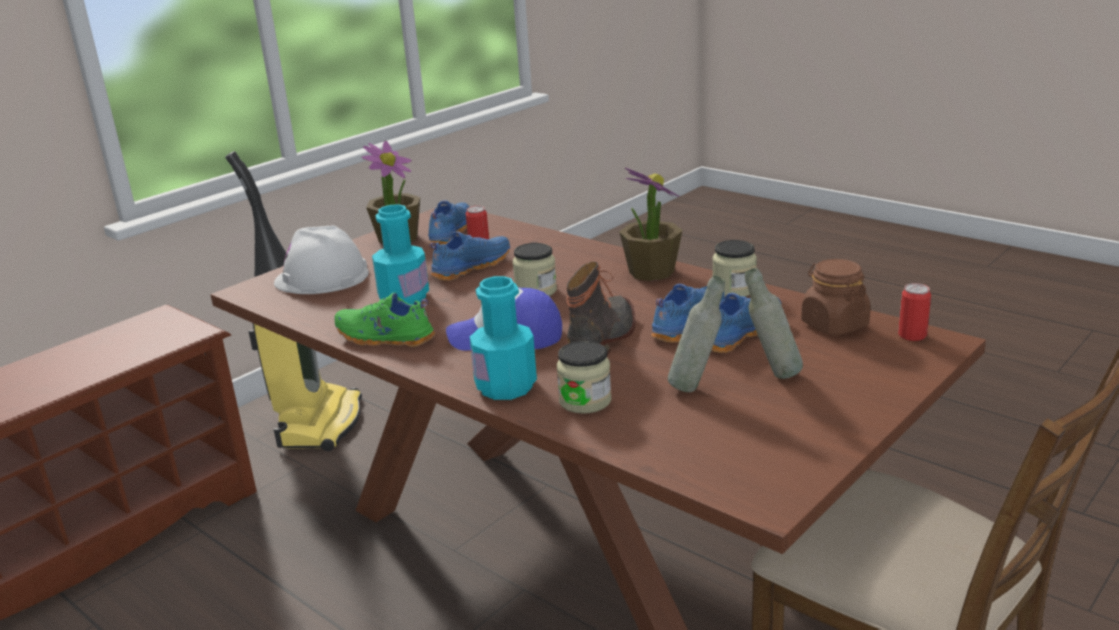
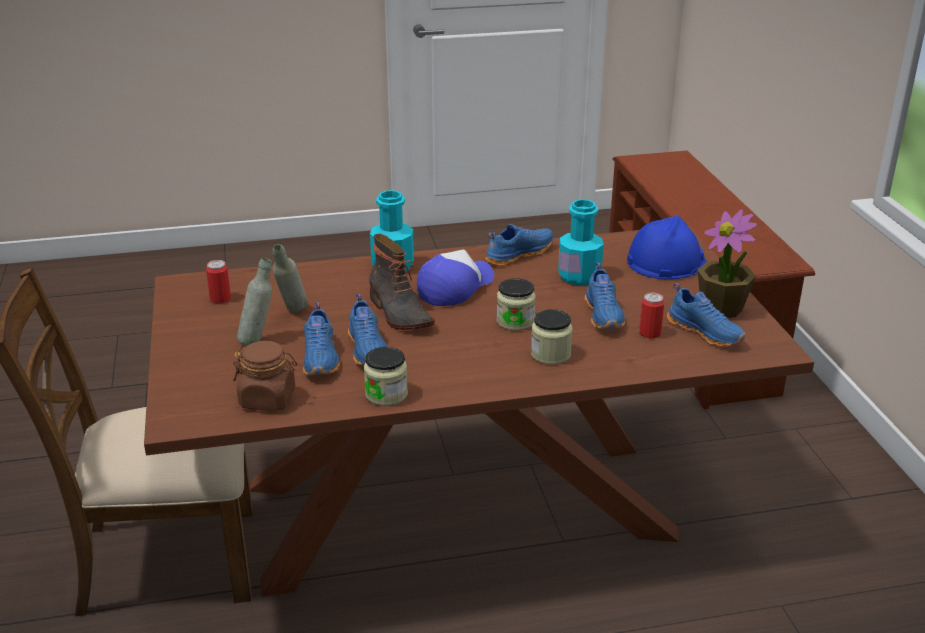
camera: 125 degrees right, 5 degrees up
vacuum cleaner [225,151,362,451] -> none
white hard hat [274,225,369,294] -> blue hard hat [627,216,706,279]
green shoe [335,292,435,347] -> blue shoe [485,224,553,266]
jar [557,341,611,414] -> jar moved to [531,309,573,365]
potted plant [619,168,682,281] -> none
can [898,283,931,341] -> can moved to [206,260,231,303]

